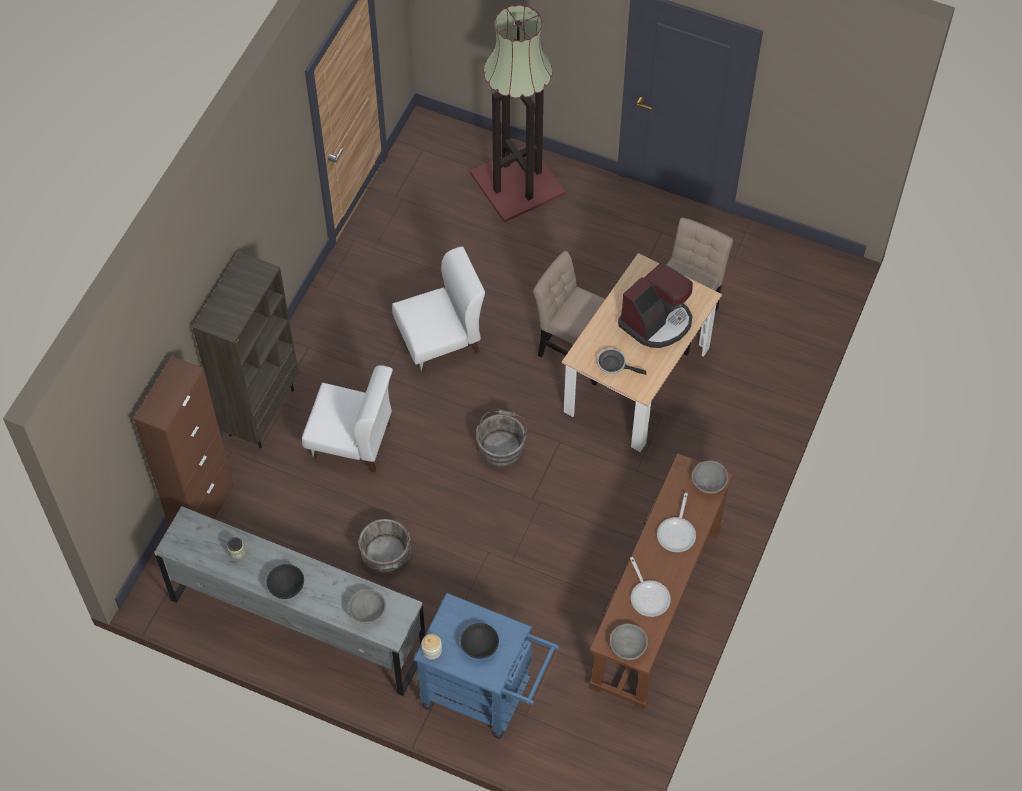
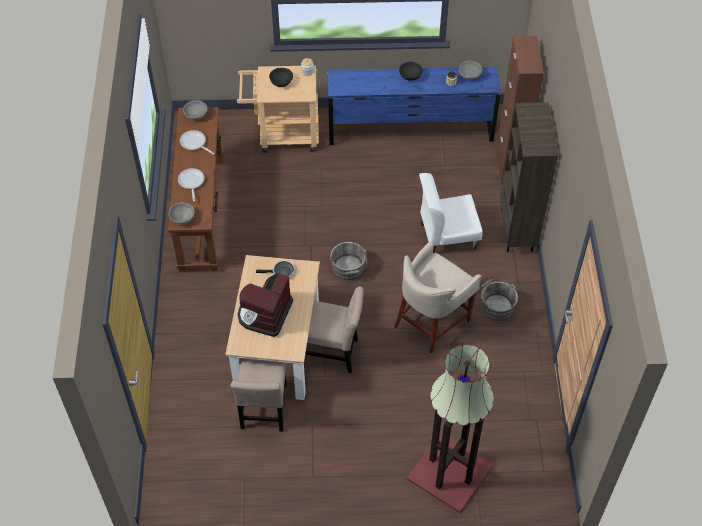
camera: 155 degrees right, 5 degrees down
grey dresser [154,506,425,696] -> blue dresser [328,67,501,145]
grey bowl [348,589,386,624] -> grey bowl moved to [459,61,482,80]
grey bucket [358,519,411,574] -> grey bucket moved to [477,278,518,321]
white chair [392,246,485,372] -> beige stool [394,242,481,354]
blue cart [413,593,559,739] -> beige cart [237,65,319,153]

